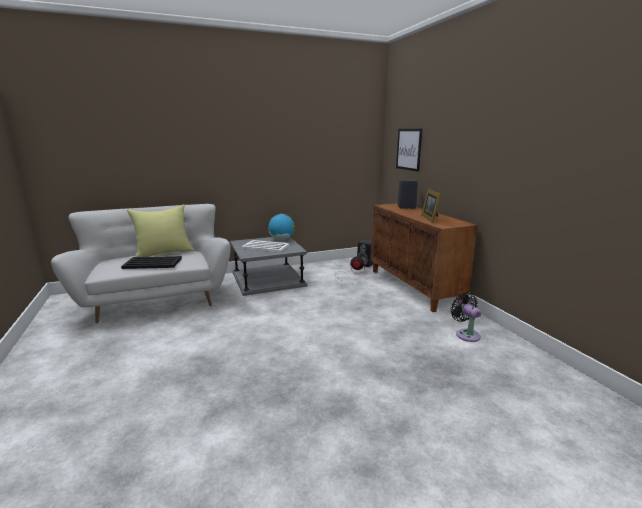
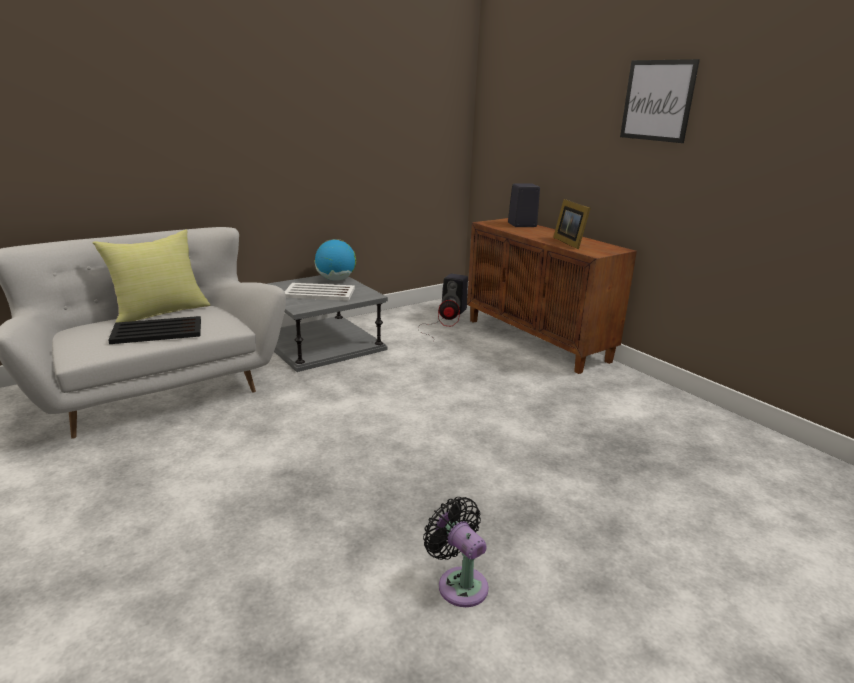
camera: 15 degrees left, 5 degrees up
picture [396,129,422,172] -> picture moved to [620,59,700,143]
black fan [451,293,481,342] -> black fan moved to [423,497,489,607]

